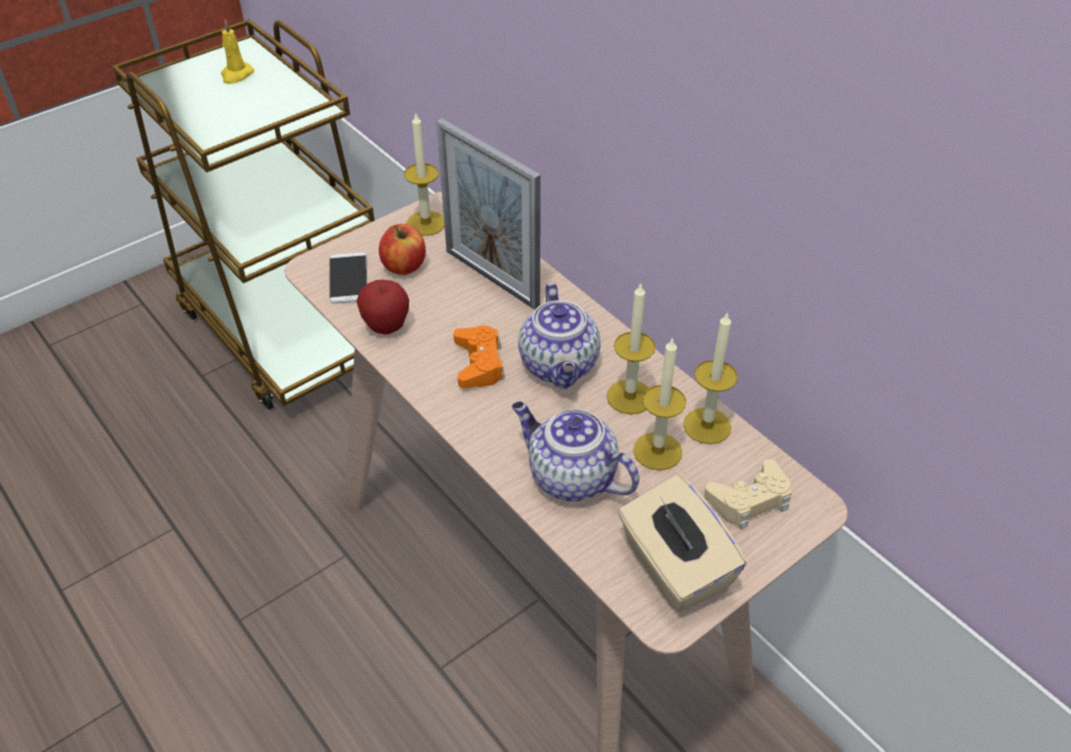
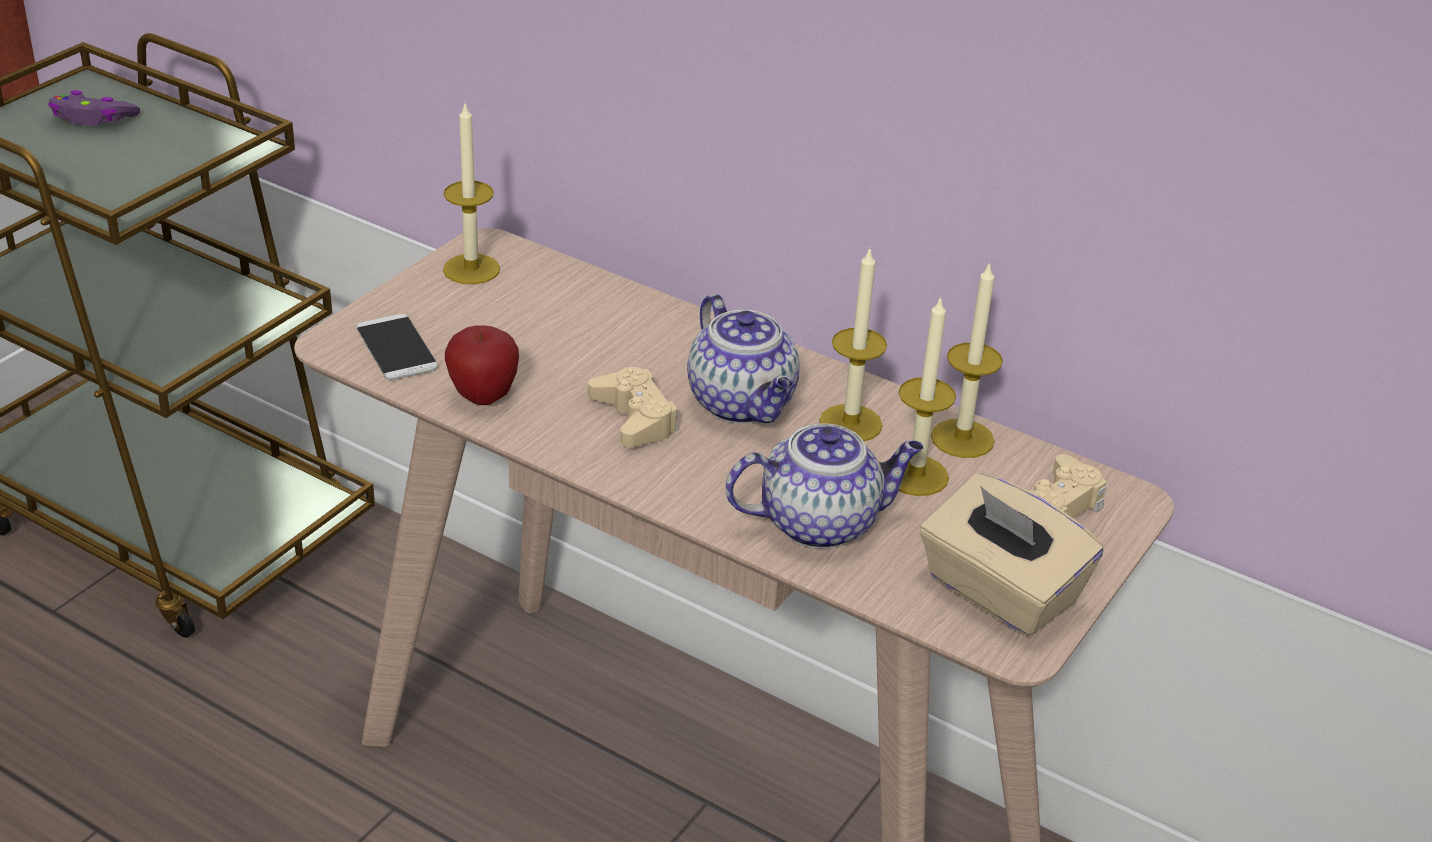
camera: 20 degrees left, 10 degrees down
yellow candle [221,20,254,84] -> purple game controller [48,90,140,126]
apple [379,224,426,275] -> none
picture frame [436,118,541,310] -> none
orange game controller [453,325,505,388] -> beige game controller [588,367,678,447]
teapot [512,401,639,502] -> teapot turned 150 degrees clockwise [725,424,924,549]

